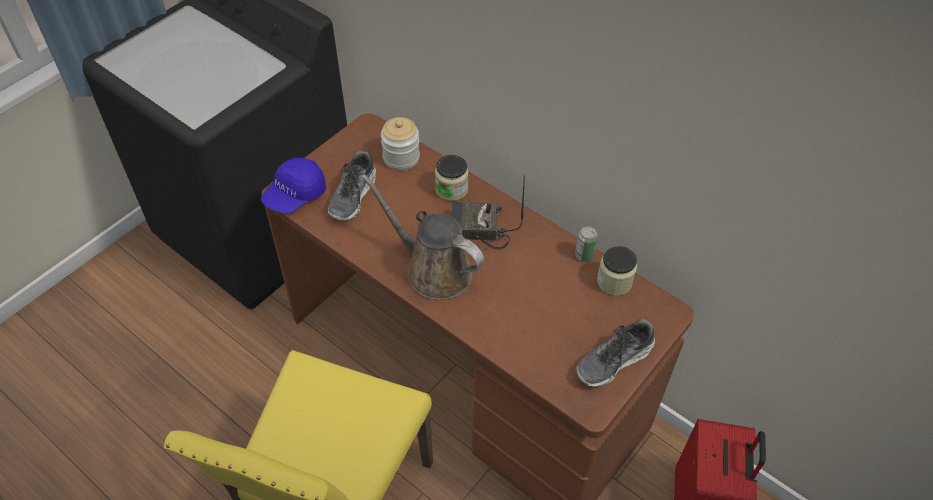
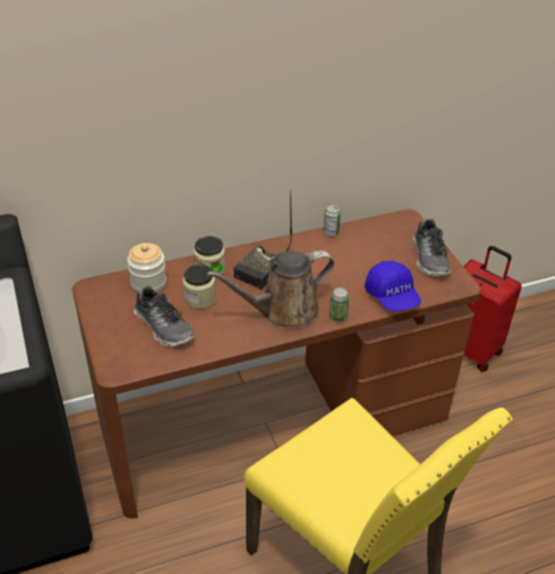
camera: 60 degrees left, 10 degrees down
blue cap [261,157,326,213] -> blue cap moved to [365,261,421,311]
jar [597,246,637,295] -> jar moved to [183,264,216,309]
none -> can [329,287,349,322]

